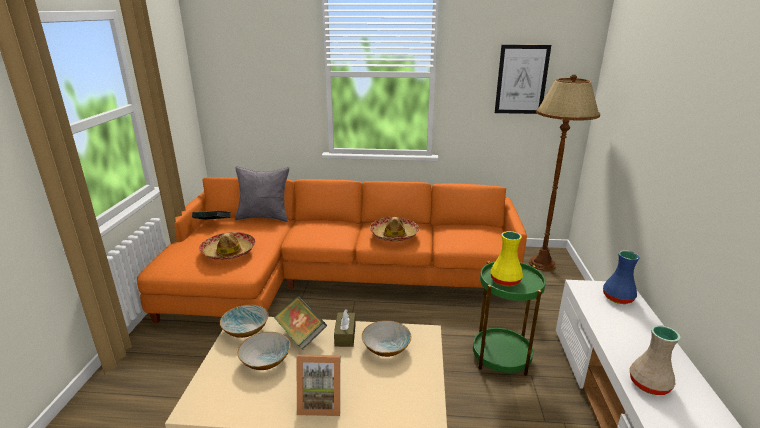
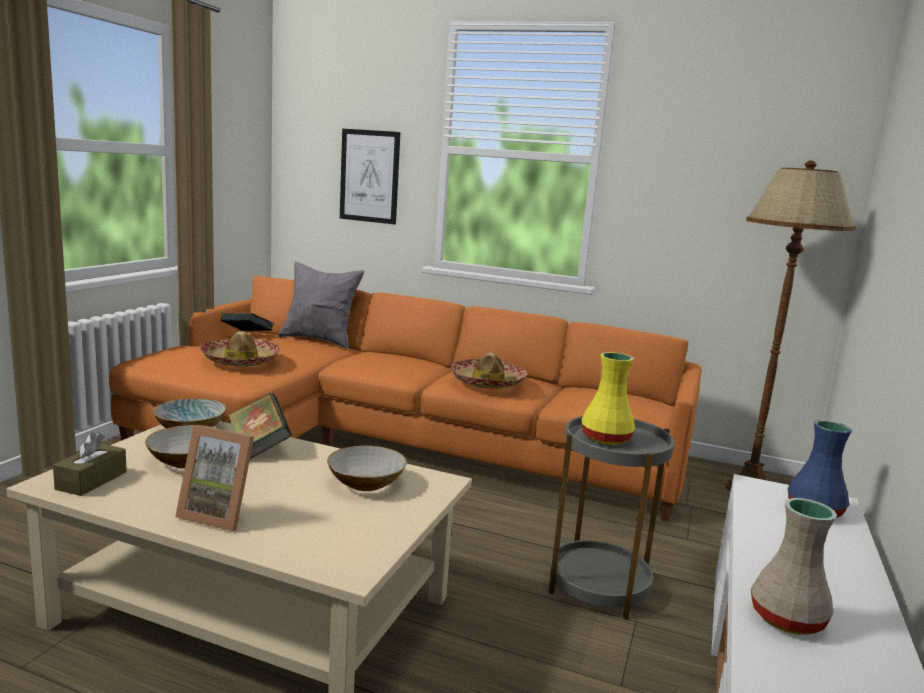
camera: 15 degrees right, 10 degrees down
brown tissue box [334,309,356,347] -> brown tissue box moved to [53,432,127,496]
green side table [473,261,546,376] -> grey side table [549,416,674,619]
picture [495,45,551,114] -> picture moved to [340,129,400,224]

